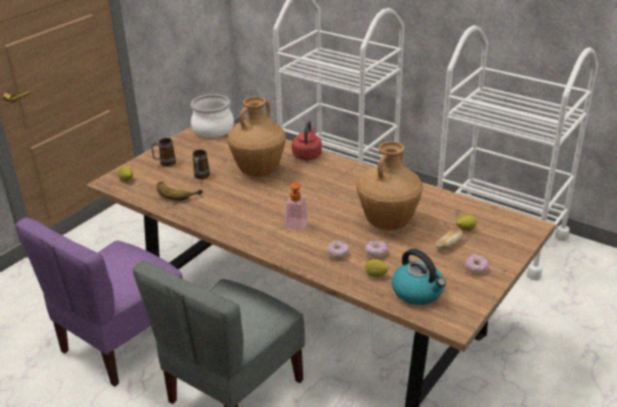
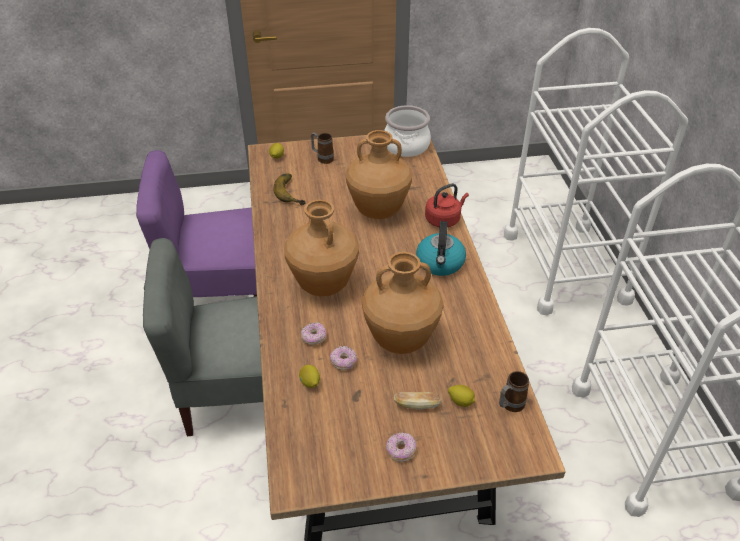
camera: 45 degrees right, 10 degrees up
mug [193,149,210,179] -> mug moved to [499,371,529,412]
soap dispenser [285,183,308,230] -> brown vase [284,200,359,297]
kettle [392,248,446,305] -> kettle moved to [416,221,466,276]

